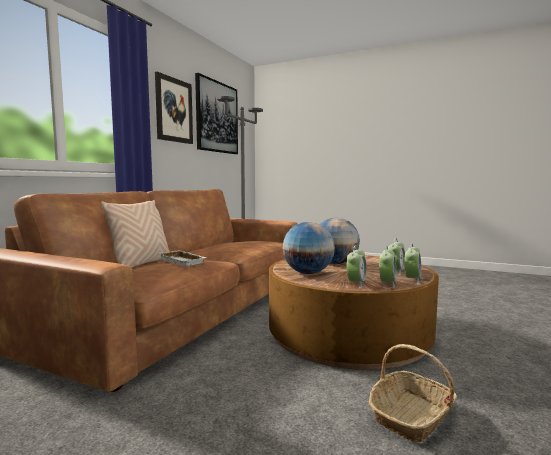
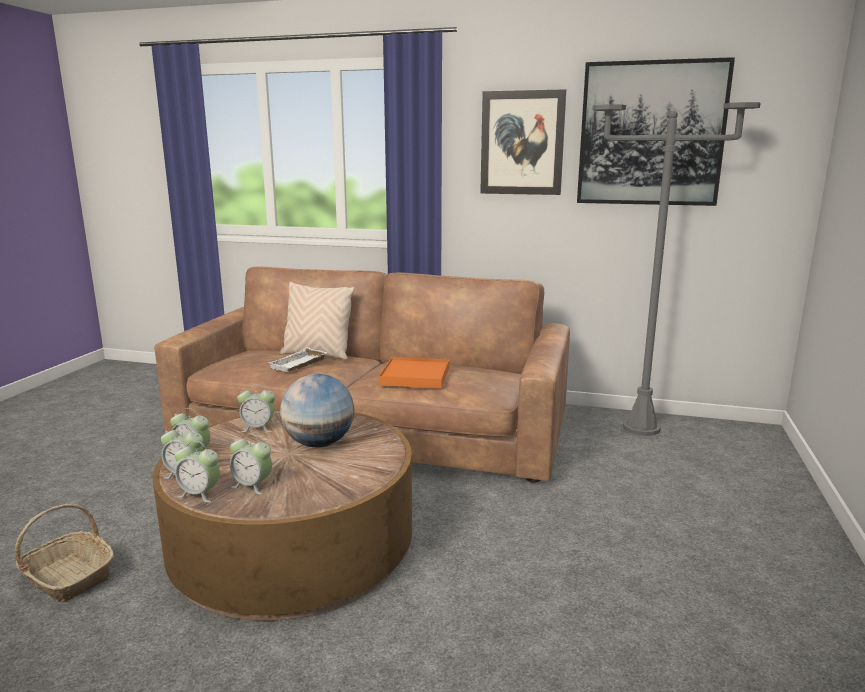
camera: 80 degrees right, 10 degrees up
globe [283,222,335,274] -> alarm clock [237,385,275,432]
none -> orange tray [379,357,449,389]

